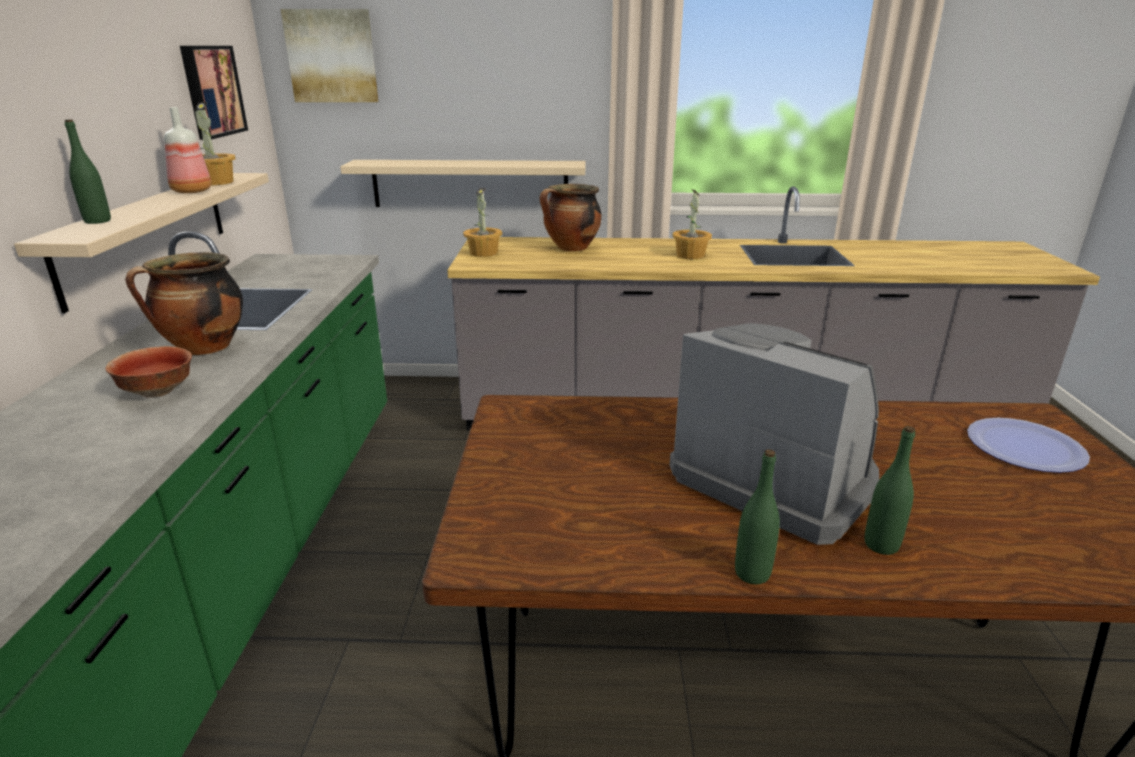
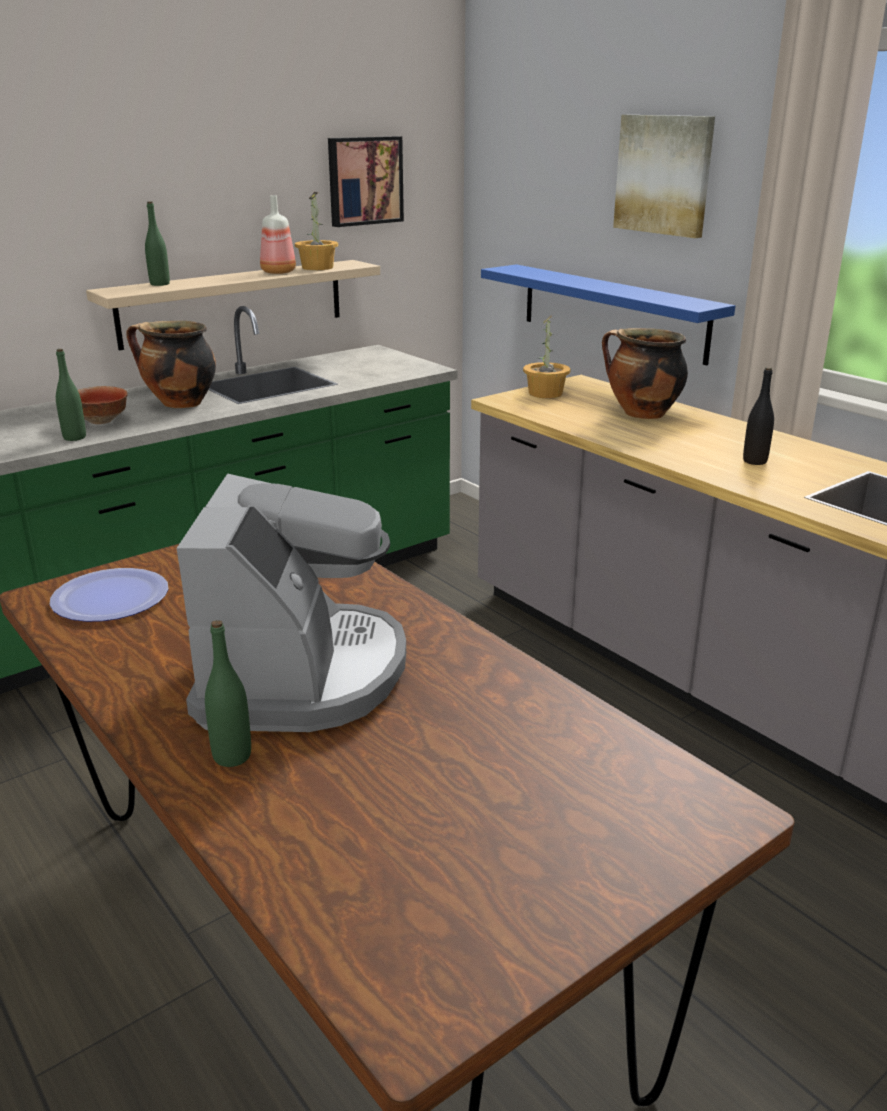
camera: 50 degrees right, 0 degrees up
picture [281,9,379,102] -> picture moved to [613,115,715,238]
beige shelf [340,160,586,207] -> blue shelf [481,264,735,365]
potted plant [672,189,712,259] -> black bottle [743,367,774,465]
green bottle [735,449,780,584] -> green bottle moved to [56,349,86,441]
plate [967,418,1090,473] -> plate moved to [49,568,168,622]

